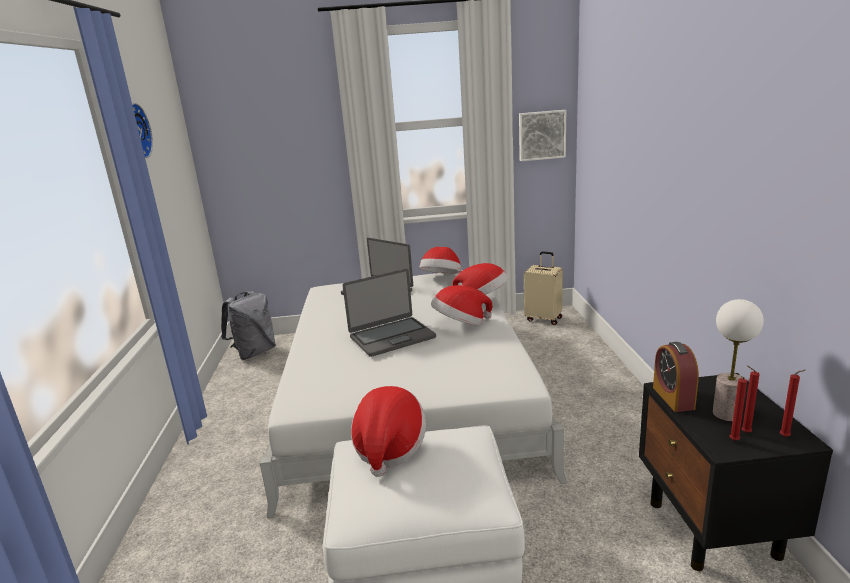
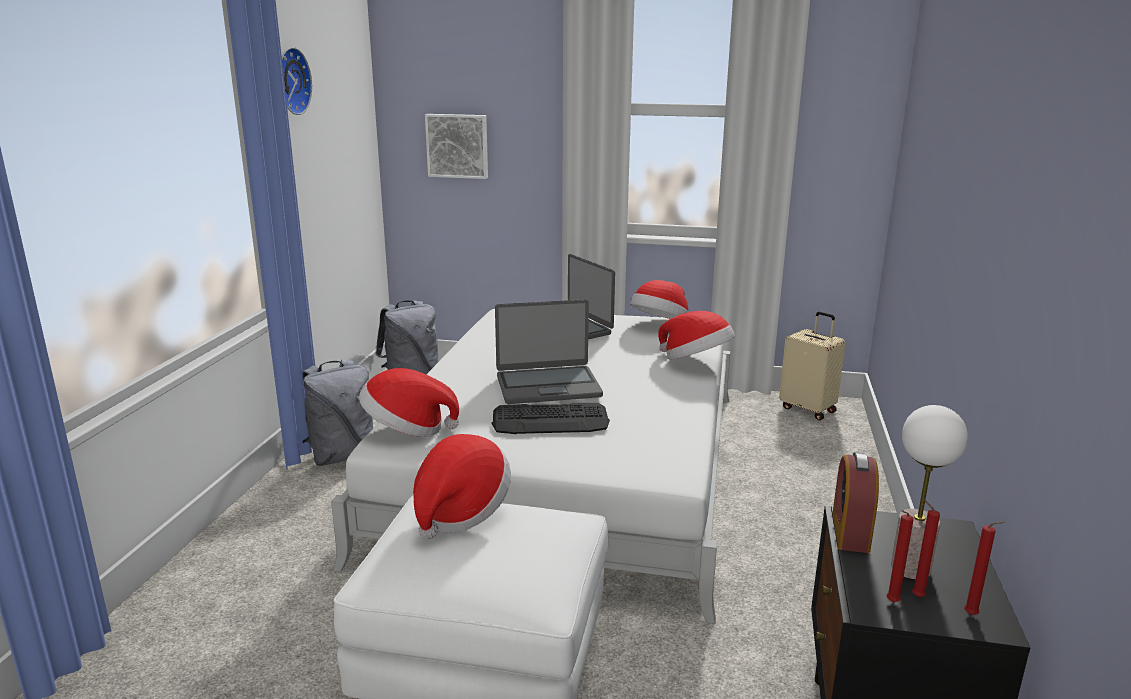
camera: 15 degrees right, 0 degrees up
hat [431,285,492,325] -> hat moved to [359,368,459,437]
picture [519,110,566,161] -> picture moved to [425,114,488,179]
none -> grey backpack [302,359,373,466]
none -> keyboard [492,403,610,434]

